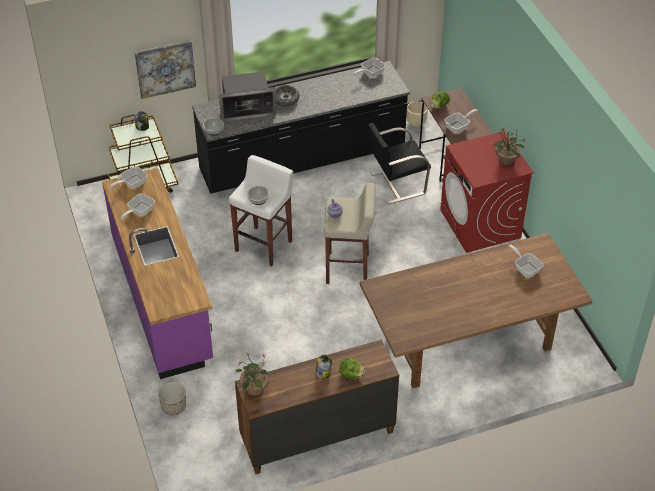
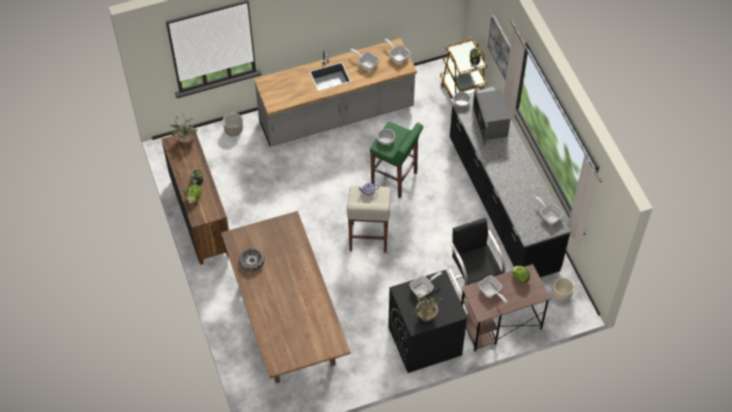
camera: 90 degrees right, 10 degrees up
purple counter [102,168,213,379] -> grey counter [254,38,417,147]
white stool [229,155,293,266] -> green stool [370,122,423,198]
bowl [275,85,300,106] -> bowl moved to [239,248,265,271]
red washing machine [440,131,534,253] -> black washing machine [388,270,468,373]
frying pan [509,245,543,278] -> frying pan moved to [410,272,442,298]

